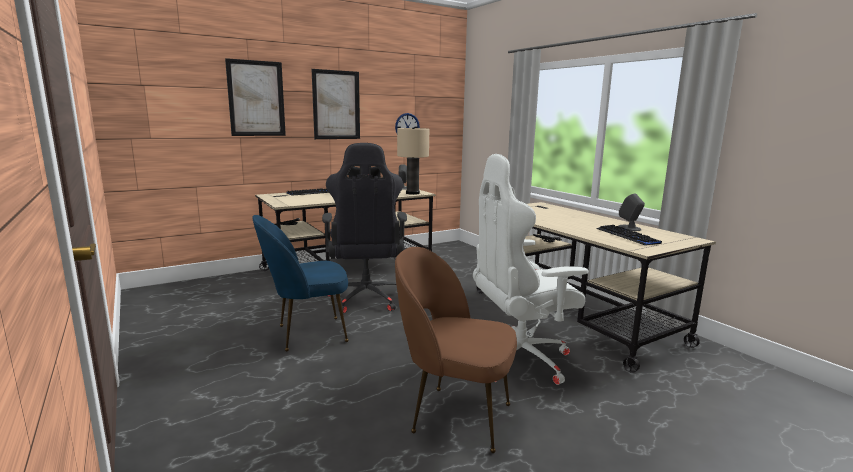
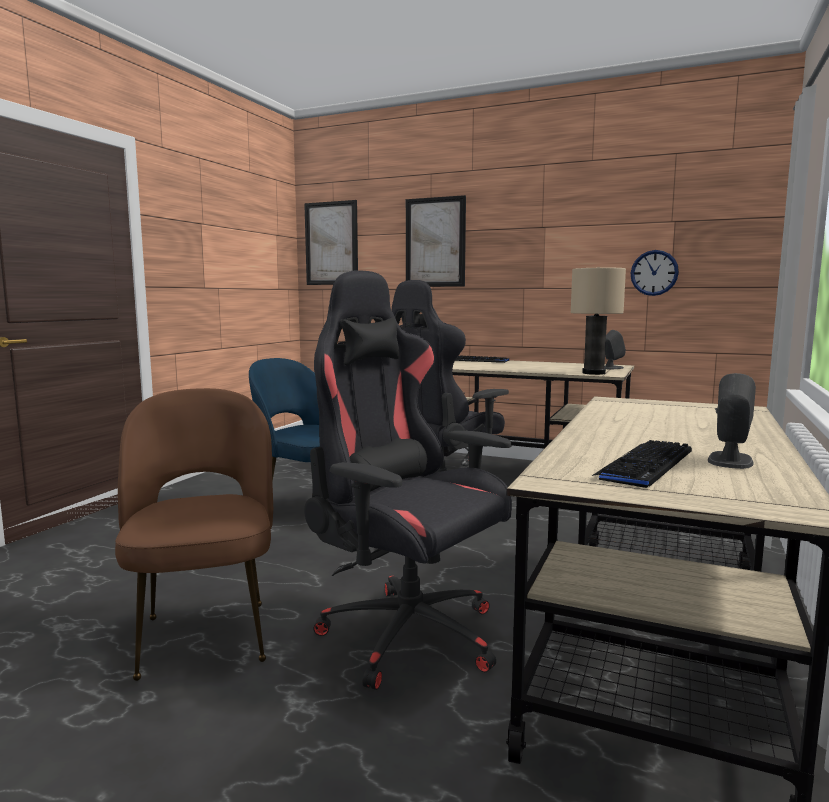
camera: 55 degrees right, 5 degrees down
picture [311,69,360,139] -> picture moved to [304,200,358,285]
white office chair [473,154,588,385] -> black office chair [304,270,512,690]

